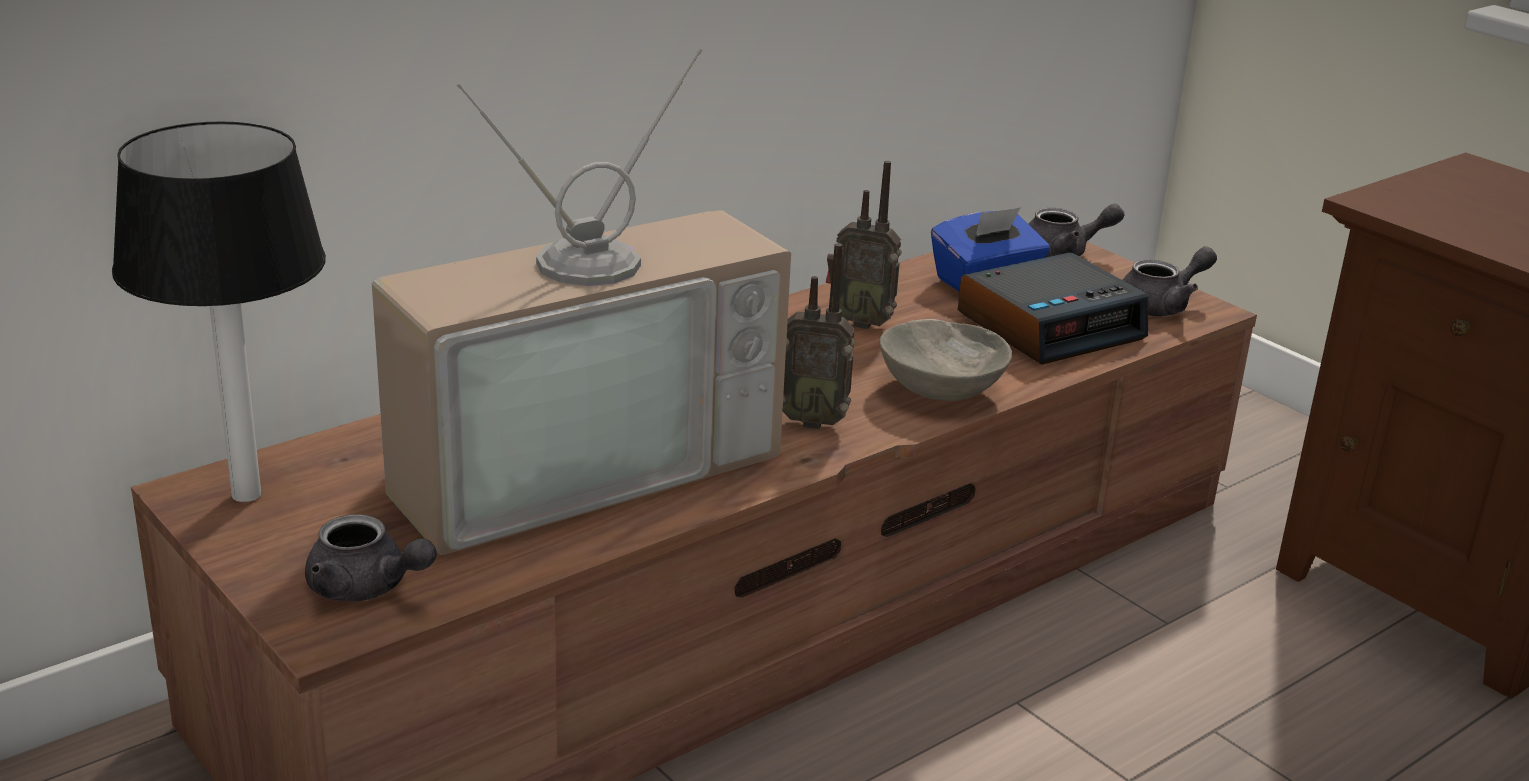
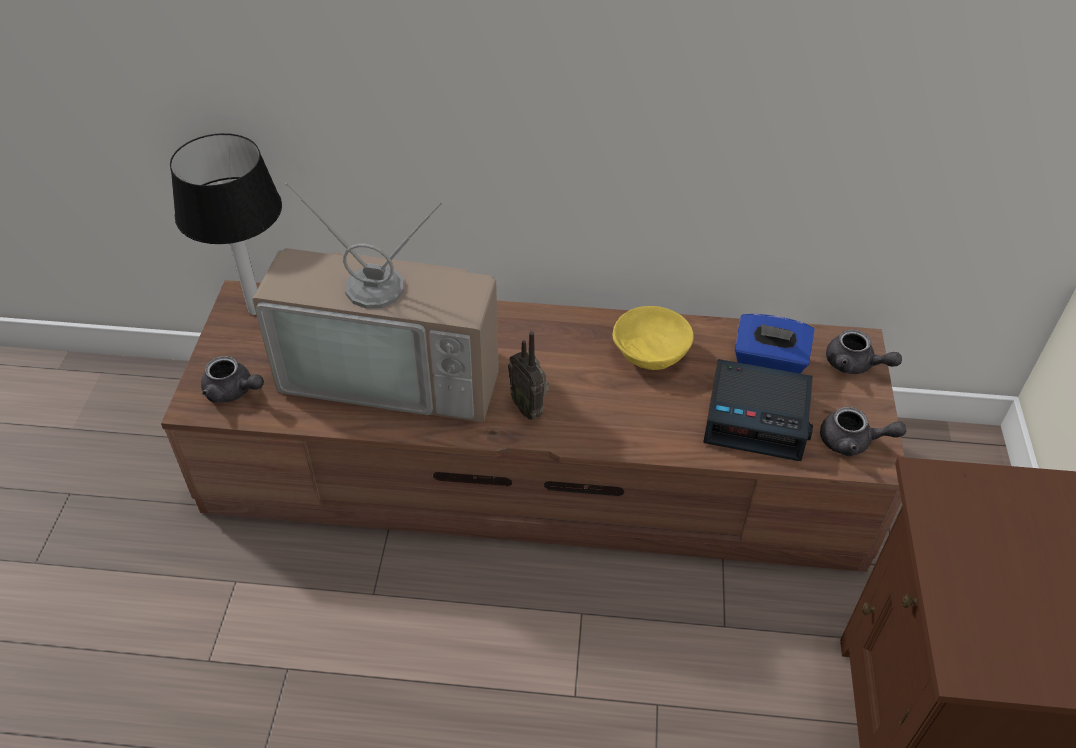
camera: 45 degrees right, 20 degrees up
grey teapot [305,514,437,601] -> grey teapot turned 45 degrees counterclockwise [201,356,264,403]
radio [826,161,902,329] -> yellow bowl [613,306,694,370]
grey bowl [880,319,1012,401] -> none

